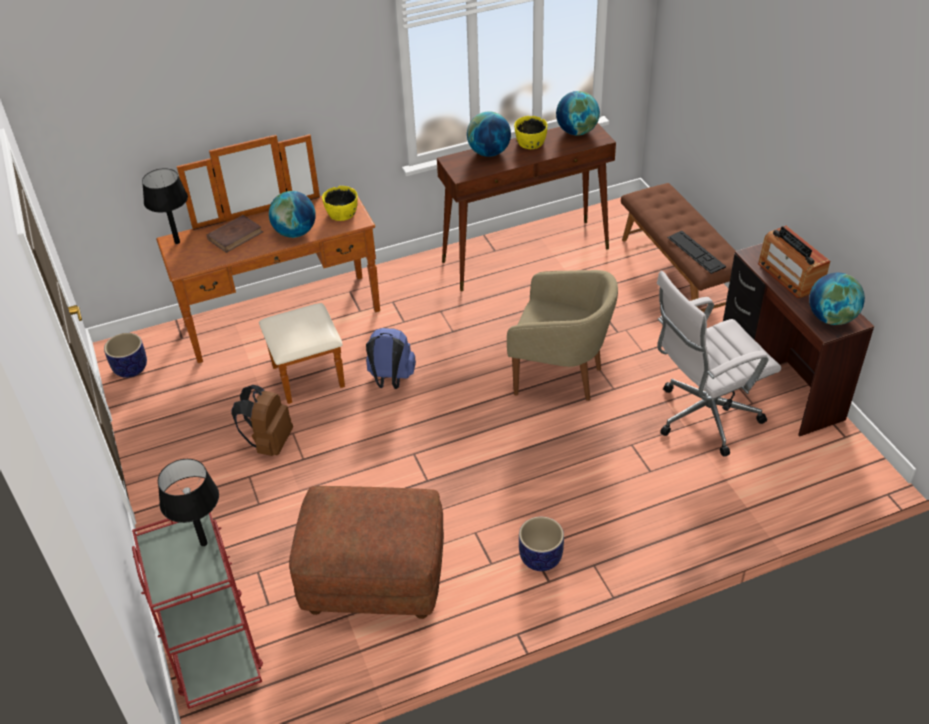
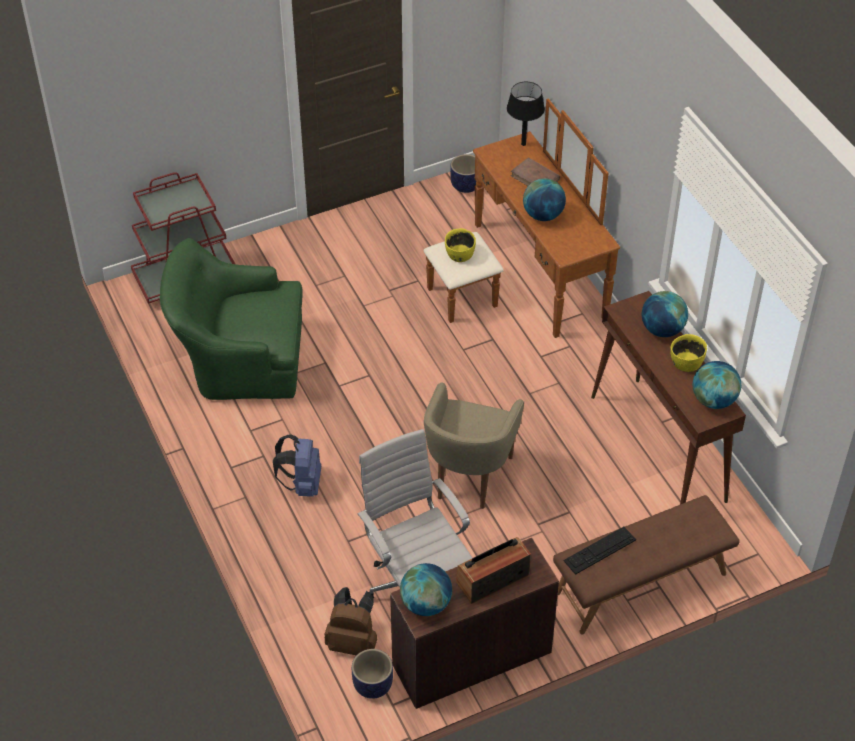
camera: 85 degrees right, 5 degrees up
black table lamp [158,459,219,546] -> none
brown backpack [232,385,293,456] -> brown backpack moved to [324,587,377,655]
brown ottoman [289,486,444,619] -> green armchair [160,238,303,400]
yellow bowl [322,186,358,221] -> yellow bowl moved to [445,228,476,262]
blue backpack [366,328,416,389] -> blue backpack moved to [273,435,321,497]
planter [519,517,564,571] -> planter moved to [352,649,393,699]

